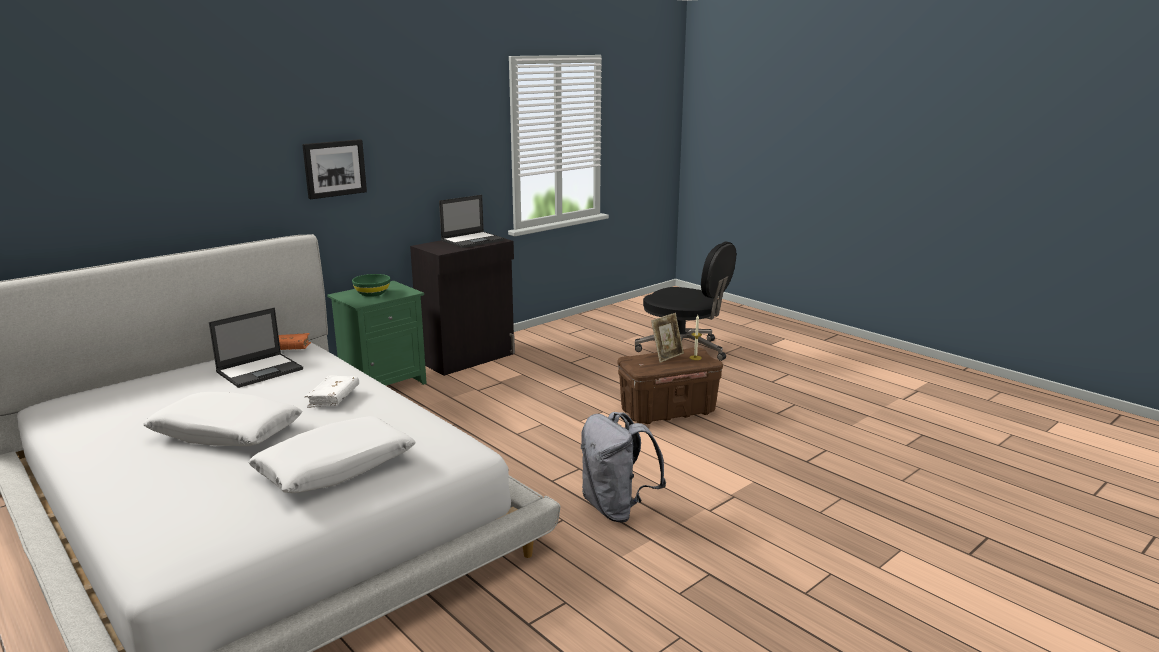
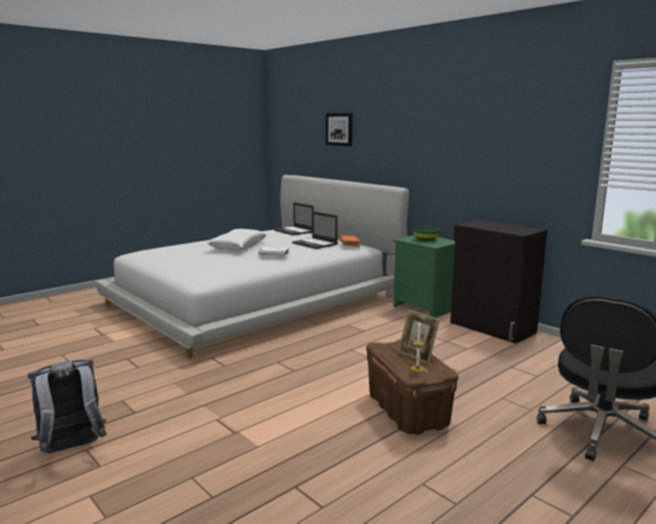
camera: 90 degrees right, 5 degrees down
white pillow [248,416,416,493] -> none
picture [302,139,367,199] -> picture moved to [326,113,352,146]
laptop [439,195,505,248] -> laptop moved to [274,202,314,236]
grey backpack [581,412,666,522] -> grey backpack moved to [28,359,107,453]

